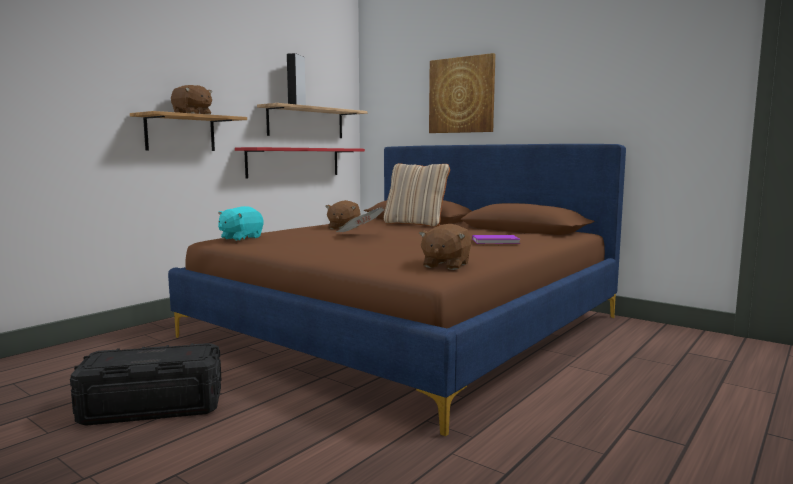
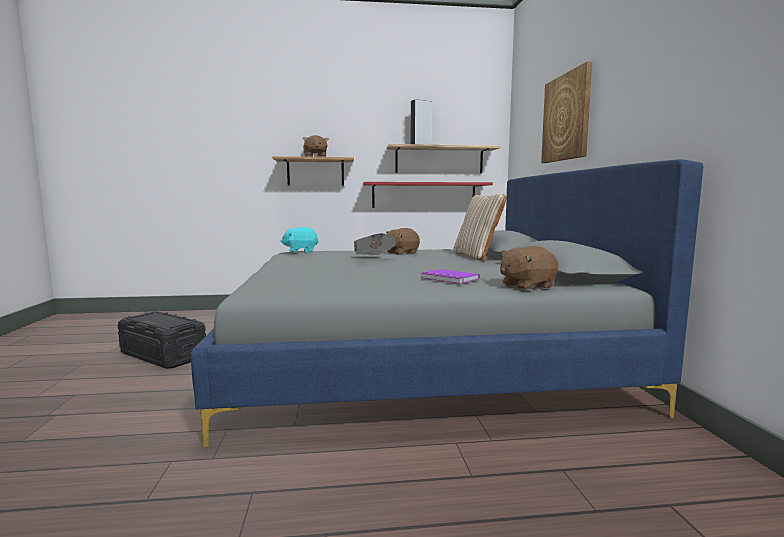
camera: 45 degrees right, 0 degrees up
brown bed [168,144,626,436] -> grey bed [191,159,703,447]
brown plush toy [419,224,471,270] -> brown plush toy moved to [500,246,558,290]

